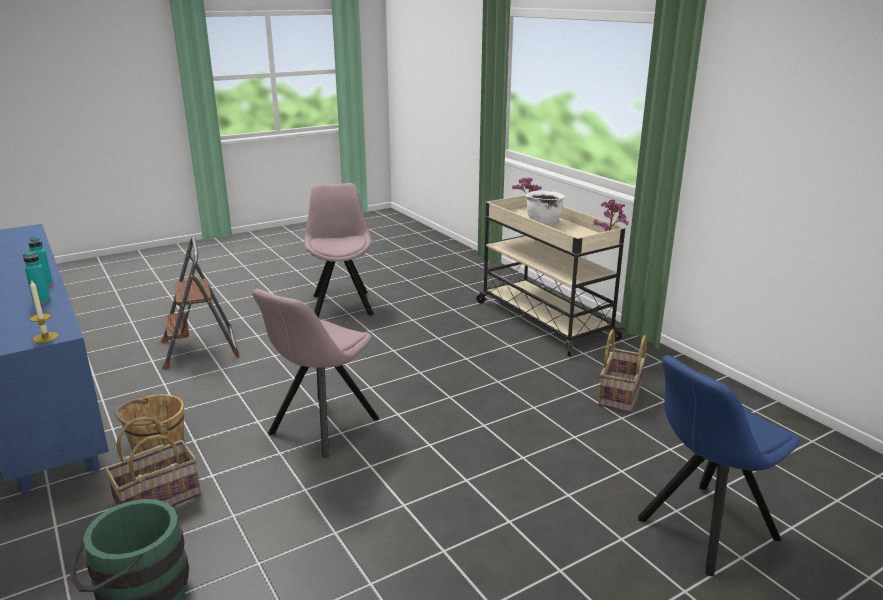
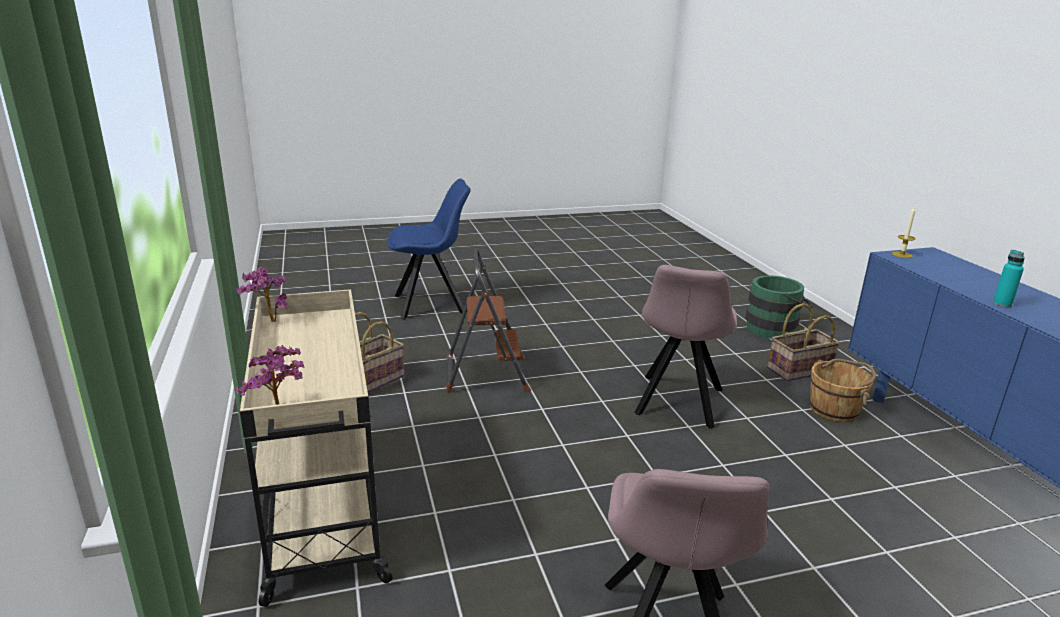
camera: 165 degrees left, 0 degrees up
turquoise bottle [23,251,51,304] -> none
brown step ladder [161,237,239,370] -> brown step ladder moved to [446,248,531,393]
pink chair [252,289,379,458] -> pink chair turned 150 degrees clockwise [635,265,737,429]
white cooking pot [525,191,565,225] -> none

